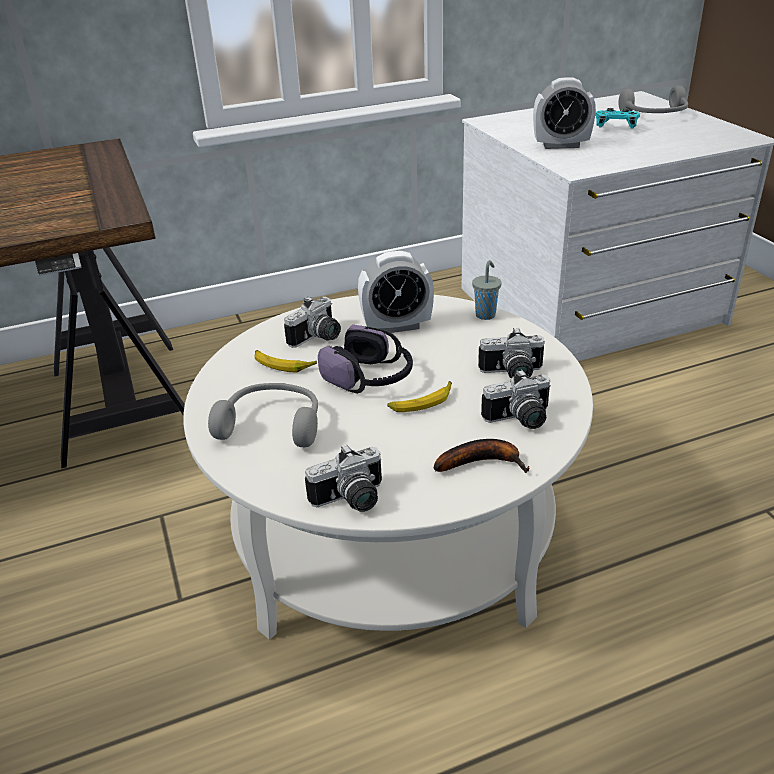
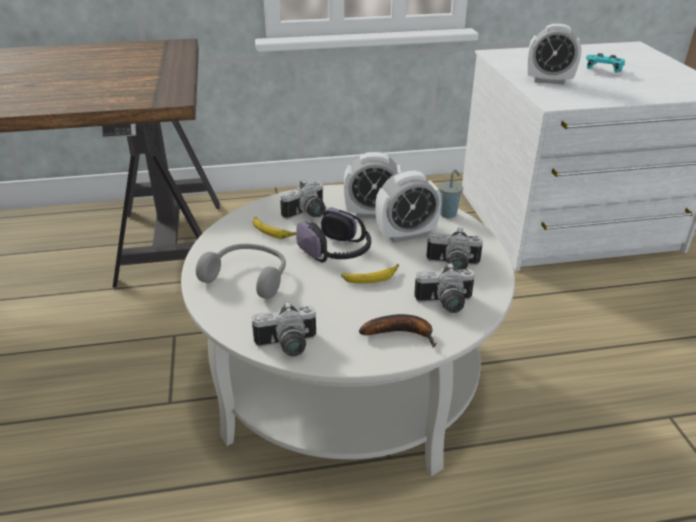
camera: 10 degrees right, 0 degrees up
grey headphones [618,86,688,113] -> none
none -> alarm clock [375,171,441,243]

